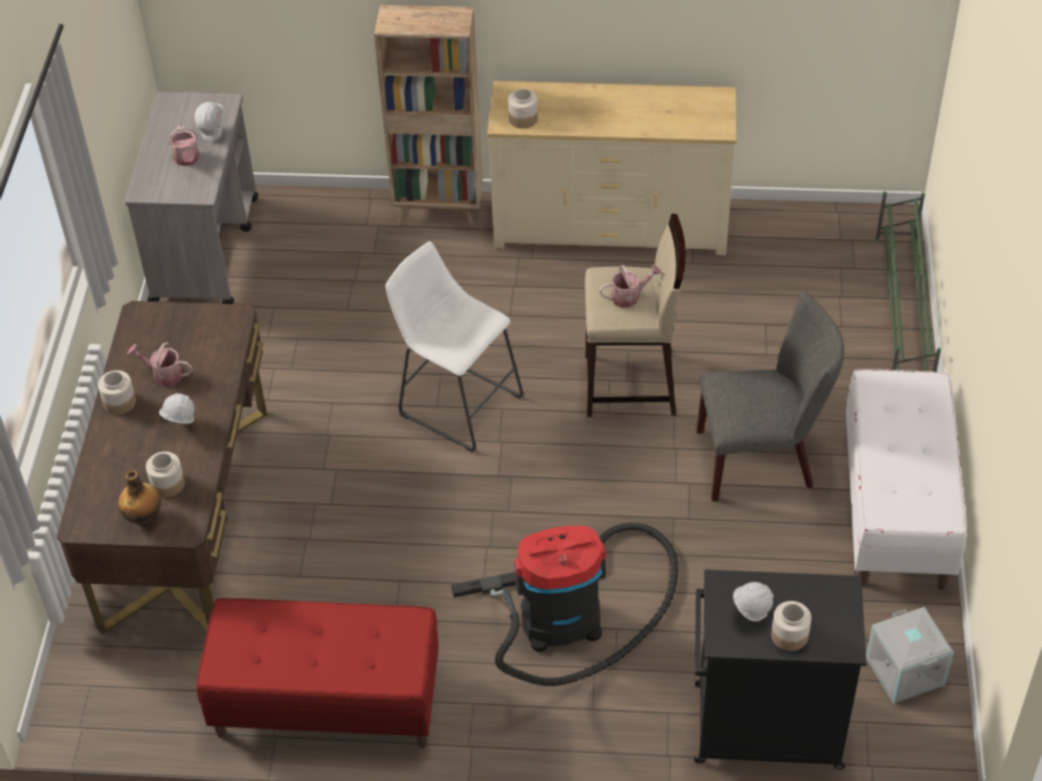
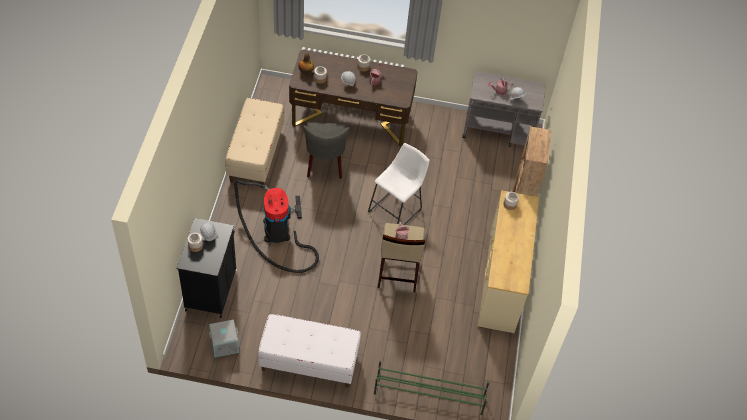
camera: 90 degrees right, 5 degrees up
red bench [197,598,439,748] -> beige bench [225,98,284,188]
grey chair [696,291,844,502] -> grey chair moved to [303,122,350,179]

